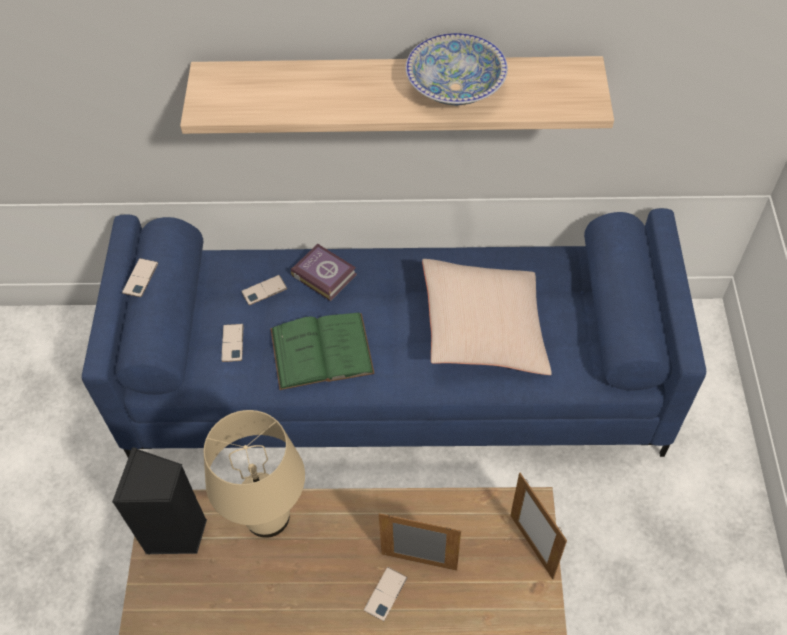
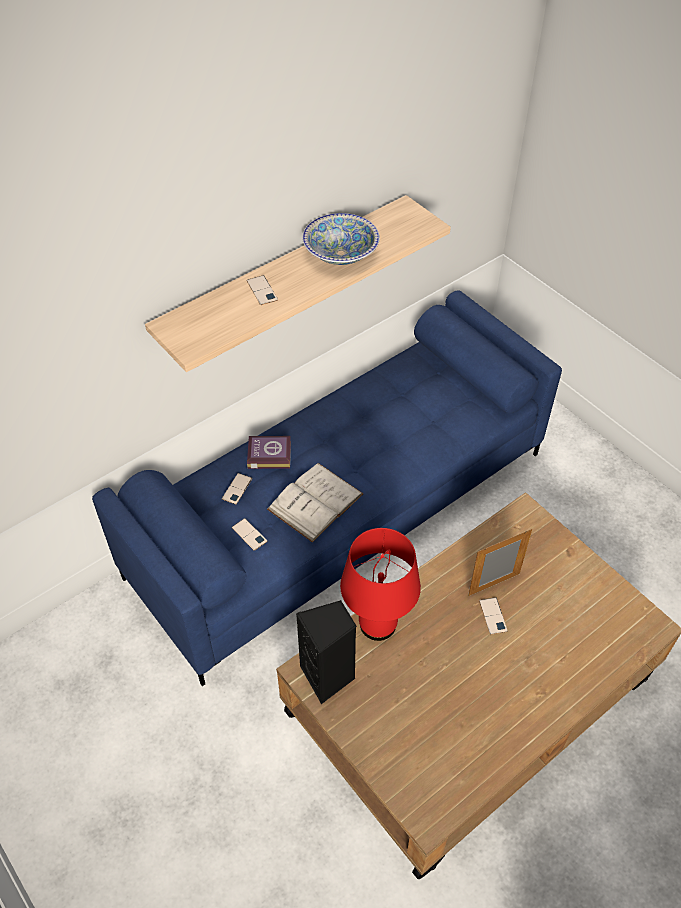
camera: 40 degrees left, 5 degrees down
phone [122,258,158,297] -> phone moved to [247,275,278,305]
beige table lamp [204,410,305,538] -> red table lamp [340,528,421,641]
green book [270,313,375,390] -> white book [267,463,363,543]
beige pillow [422,259,552,375] -> none
picture frame [510,473,567,579] -> none

